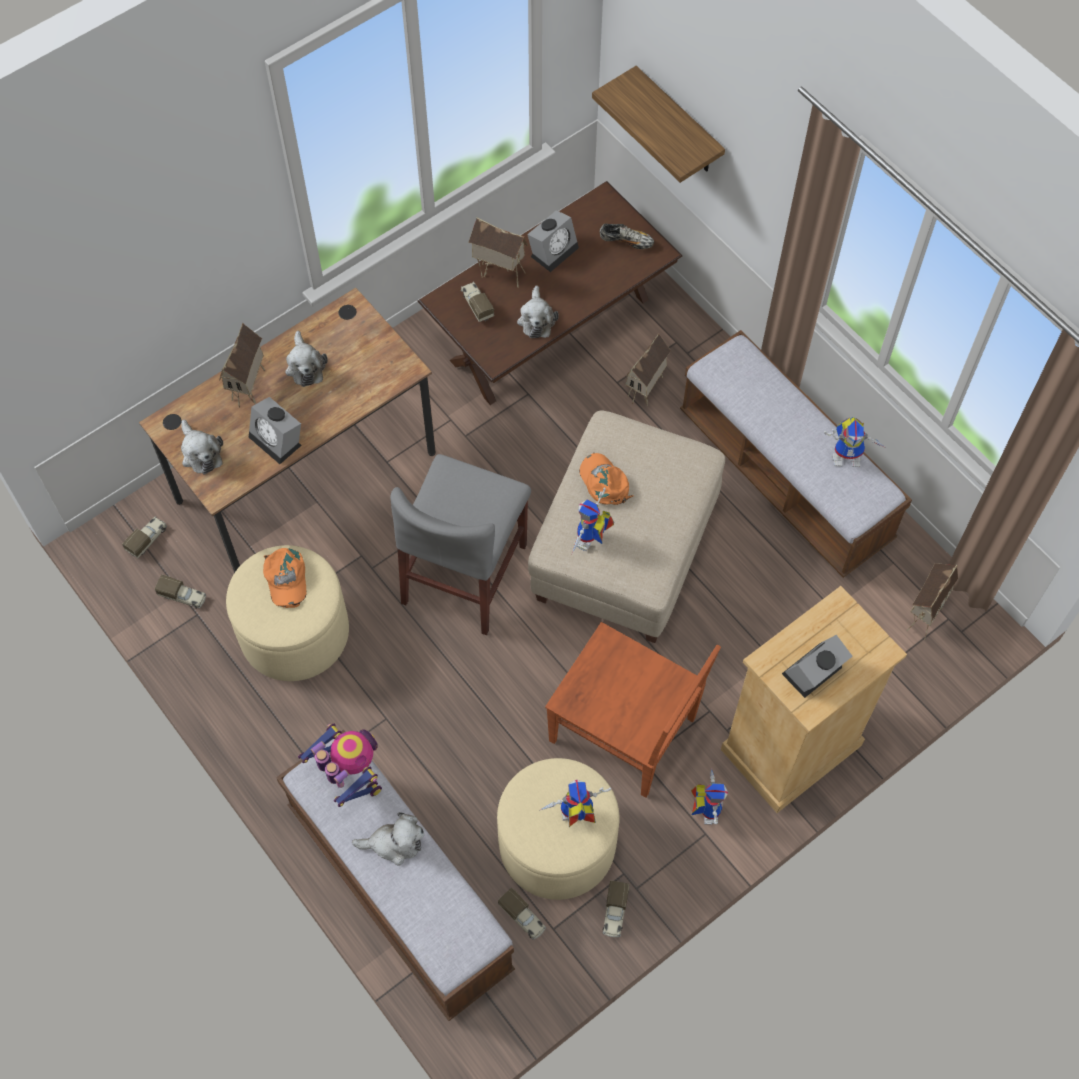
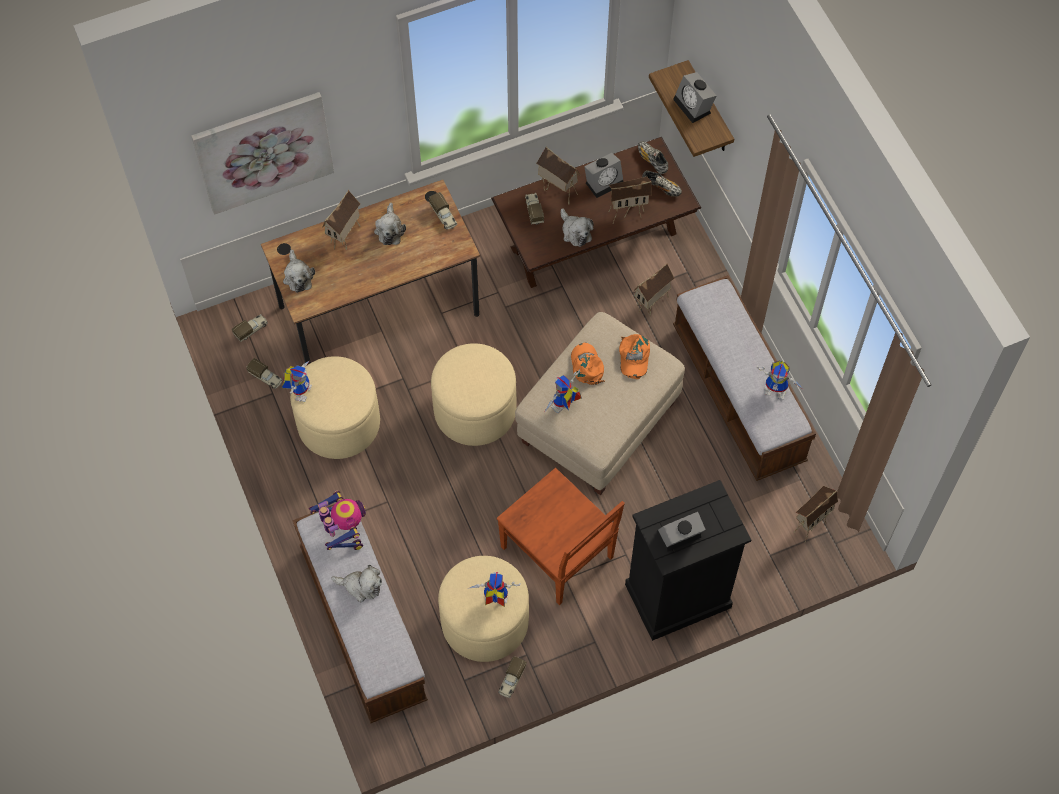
camera: 15 degrees right, 0 degrees up
alarm clock [249,397,302,464] -> alarm clock moved to [673,72,716,123]
orange cap [263,548,307,608] -> orange cap moved to [619,334,650,379]
grey chair [390,454,531,635] -> beige ottoman [431,343,517,446]
toy truck [498,888,546,940] -> toy truck moved to [429,192,457,230]
plush toy [517,285,559,338] -> plush toy turned 45 degrees counterclockwise [561,208,594,247]
toy robot [691,768,728,825] -> toy robot moved to [282,361,312,402]
beige dresser [721,586,907,813] -> black dresser [625,480,751,641]
none -> picture [191,92,334,215]
none -> toy house [608,177,652,223]
none -> shoe [638,141,668,174]

